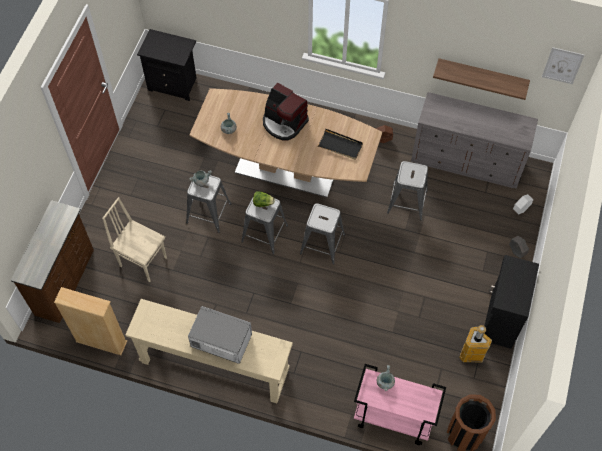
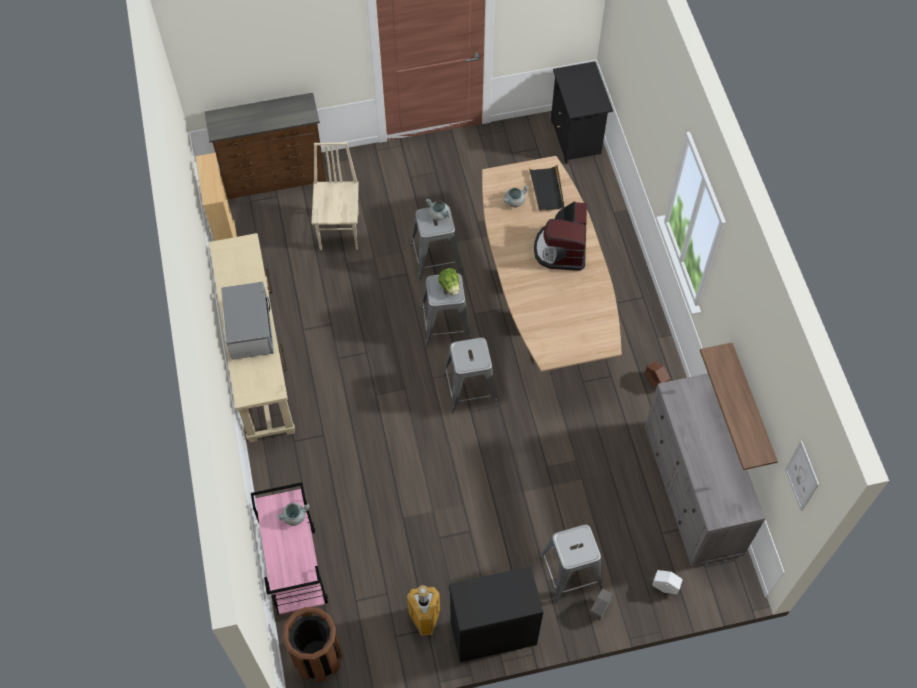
camera: 60 degrees right, 0 degrees up
black tray [318,129,363,160] -> black tray moved to [529,165,564,212]
grey stool [387,161,428,220] -> grey stool moved to [539,524,603,603]

